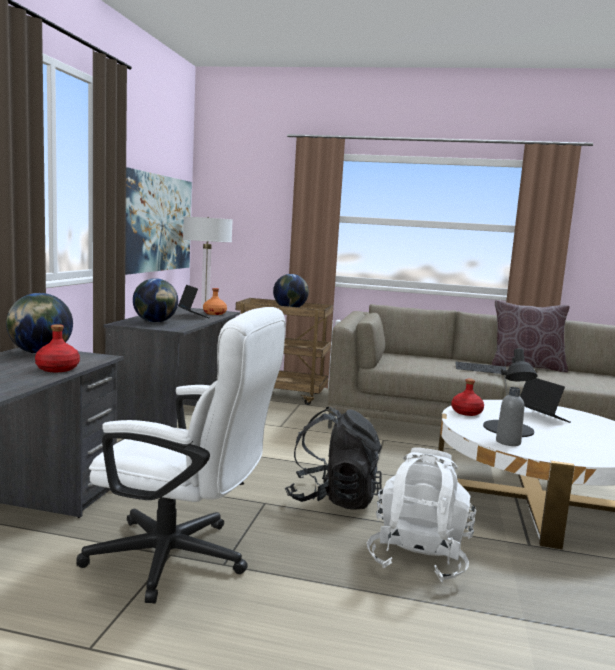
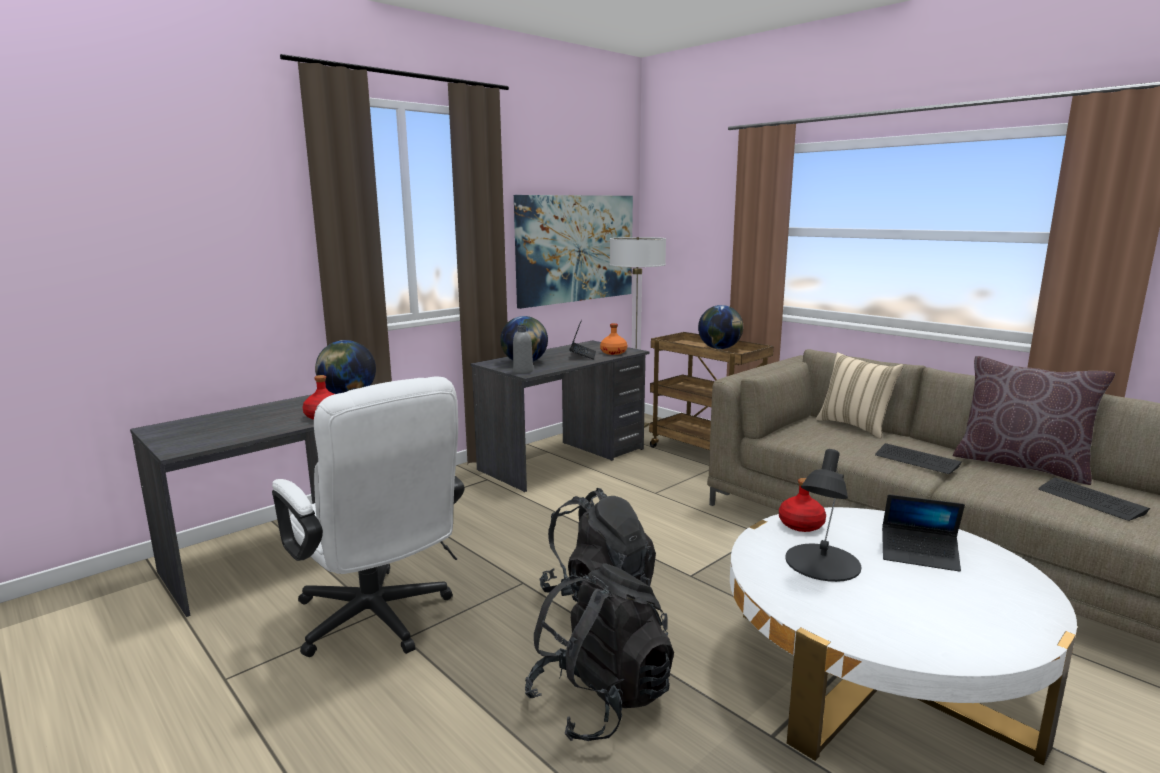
camera: 35 degrees right, 5 degrees up
white backpack [367,447,476,582] -> black backpack [525,563,674,741]
grey bottle [496,387,524,446] -> grey bottle moved to [513,325,533,374]
laptop [520,378,571,423] -> laptop turned 105 degrees clockwise [882,494,965,572]
none -> beige pillow [816,352,904,439]
none -> keyboard [1038,477,1150,521]

